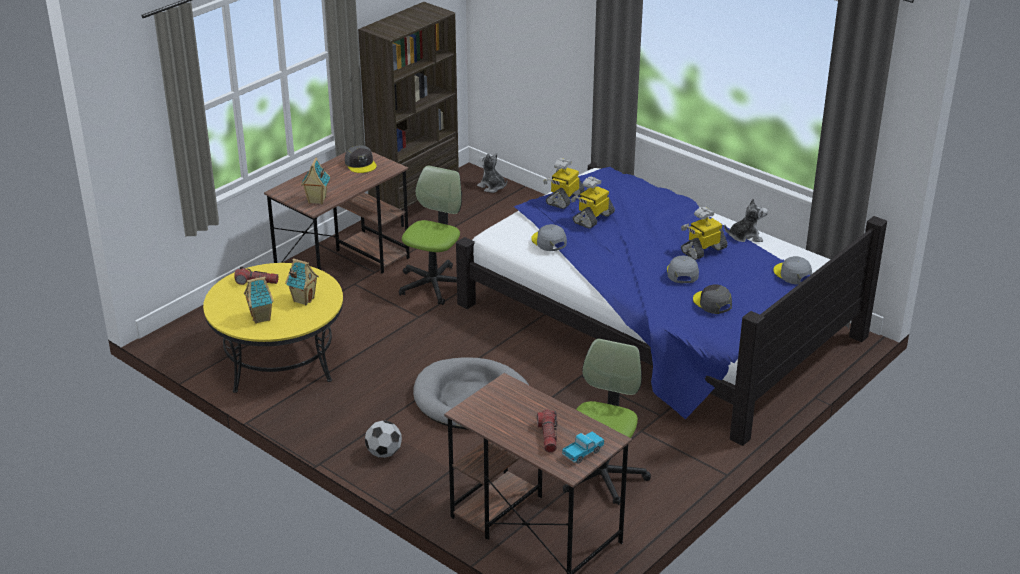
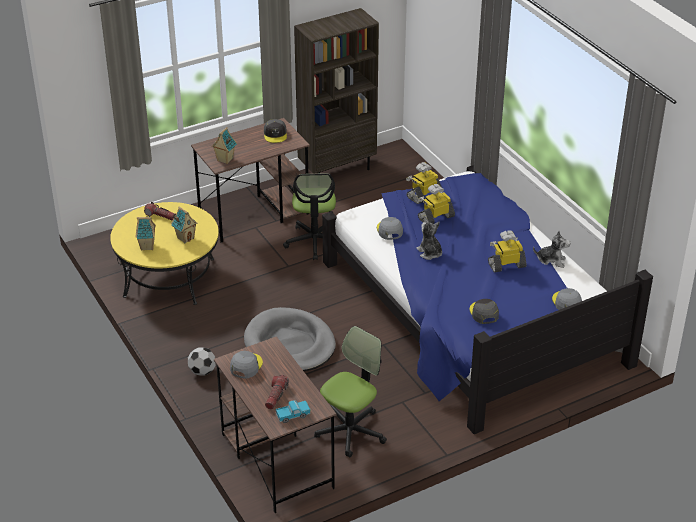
camera: 20 degrees right, 5 degrees up
office chair [399,165,462,305] -> office chair turned 135 degrees clockwise [283,173,336,260]
plush toy [477,153,507,193] -> plush toy moved to [416,222,442,260]
grey cap [667,256,699,283] -> grey cap moved to [230,351,263,378]

